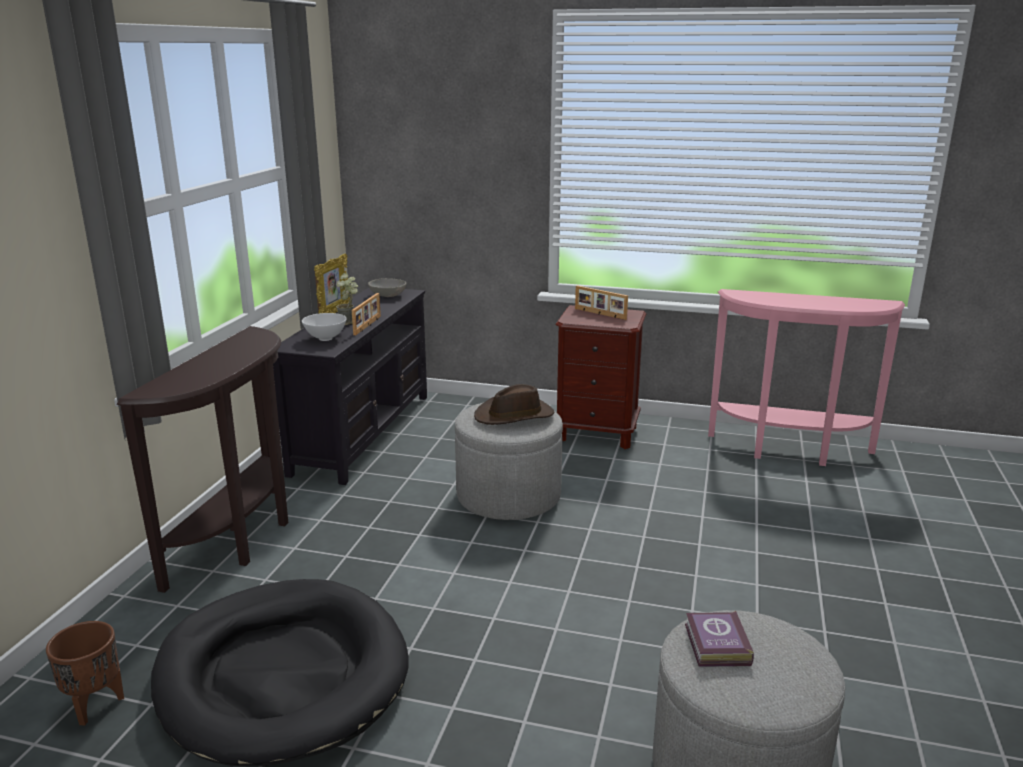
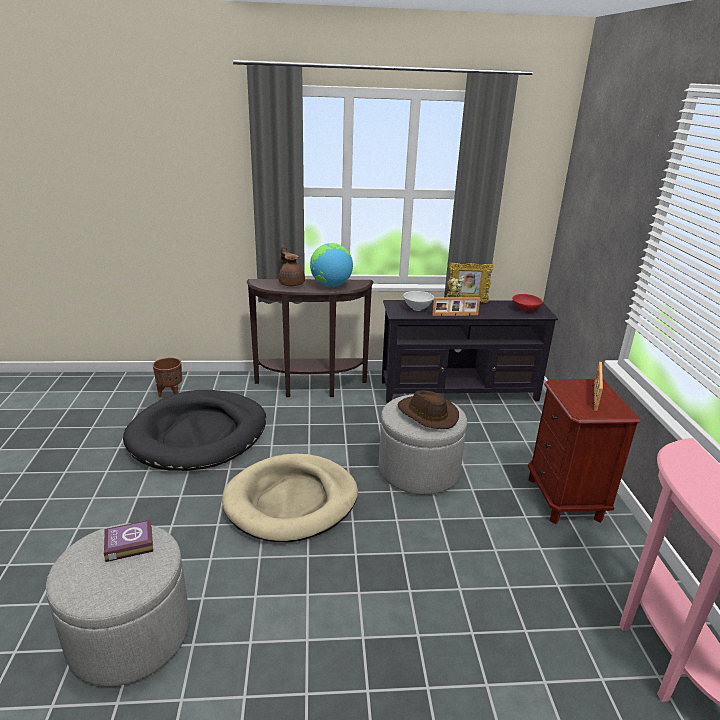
camera: 70 degrees right, 5 degrees up
grey bowl [368,278,406,297] -> red bowl [512,294,543,311]
none -> beige dog bed [222,454,358,542]
none -> brown teapot [278,244,305,286]
none -> globe [310,243,353,287]

